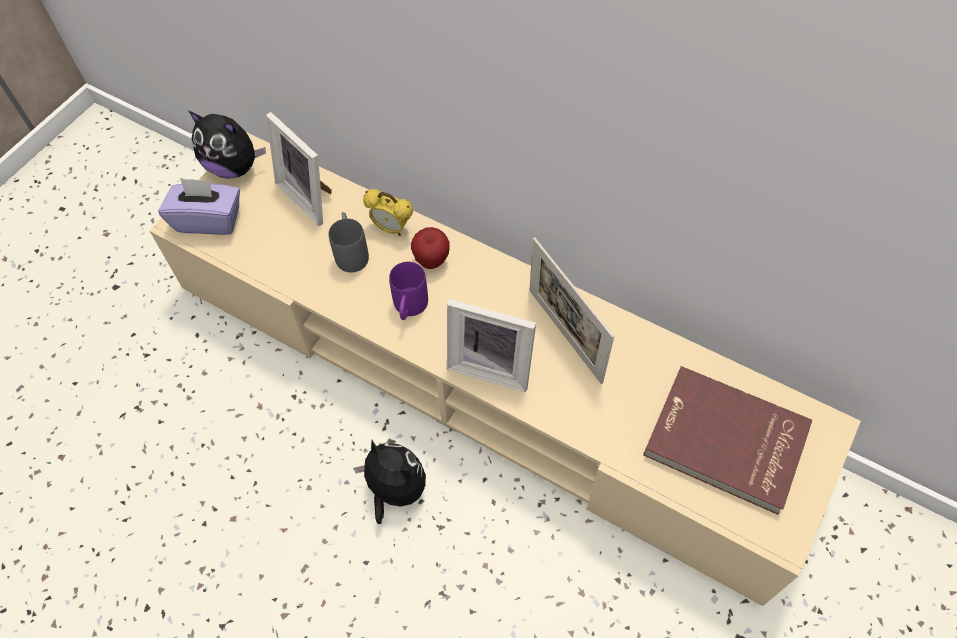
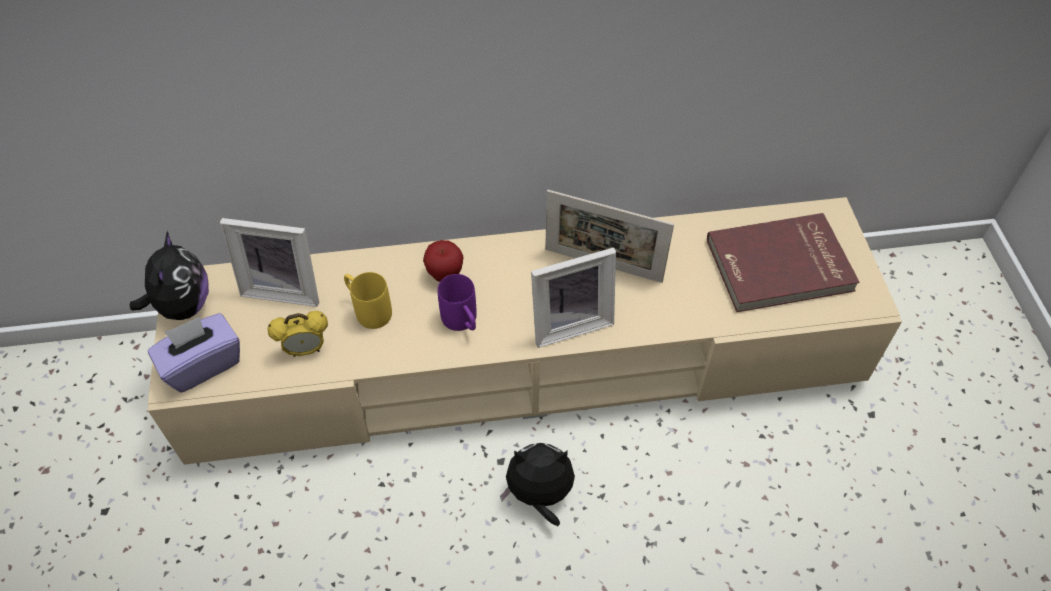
camera: 40 degrees left, 5 degrees down
plush toy [189,111,266,179] -> plush toy turned 75 degrees counterclockwise [130,231,209,320]
grey mug [328,212,369,272] -> yellow mug [344,272,392,329]
alarm clock [363,189,413,236] -> alarm clock moved to [268,311,328,357]

